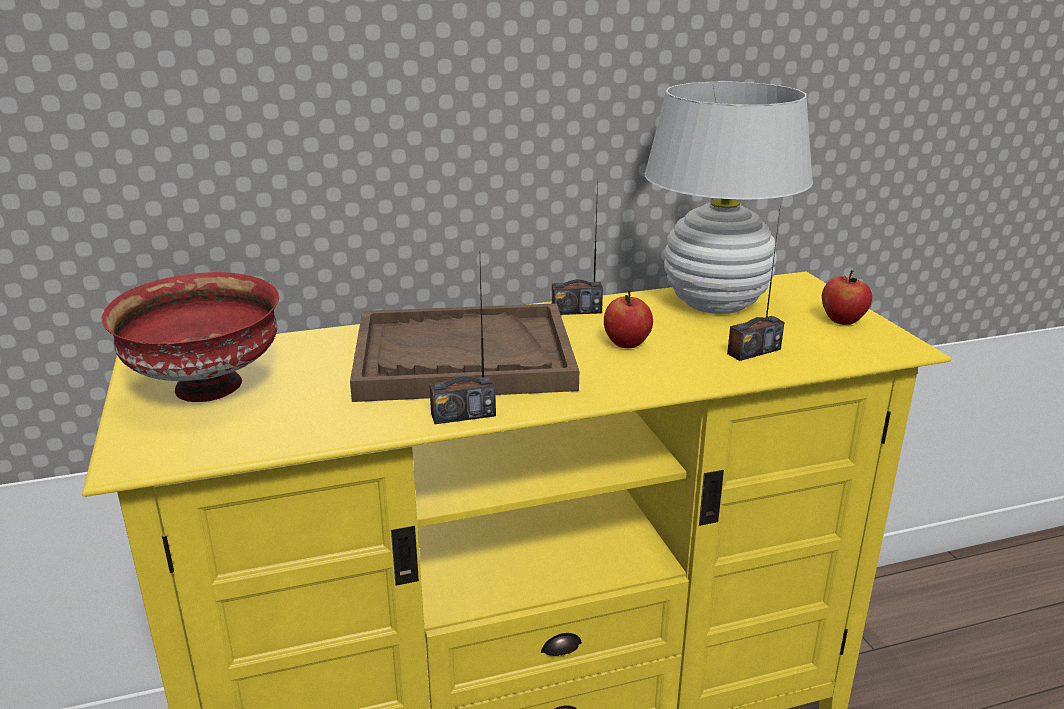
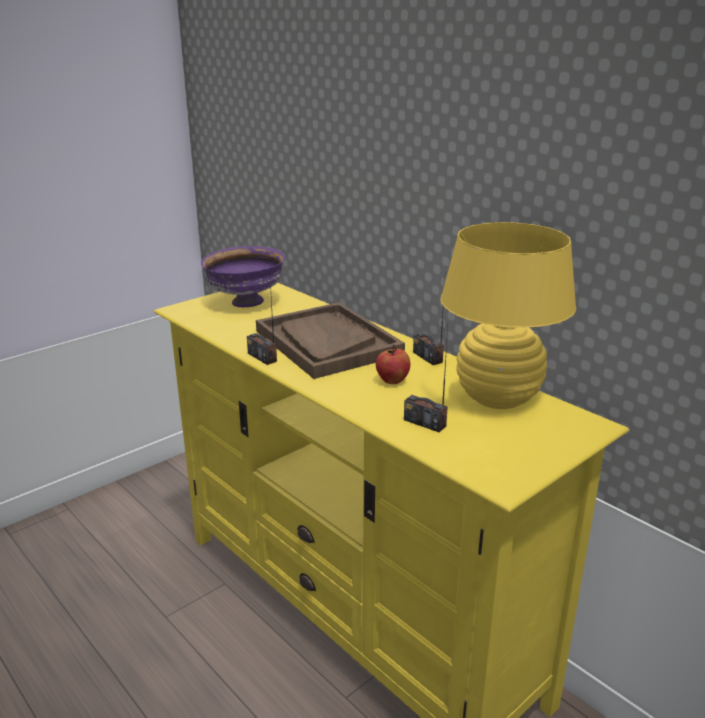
camera: 65 degrees right, 0 degrees up
red bowl [102,272,279,402] -> purple bowl [201,246,285,307]
white table lamp [645,82,813,314] -> yellow table lamp [440,222,576,409]
apple [822,270,872,325] -> none

